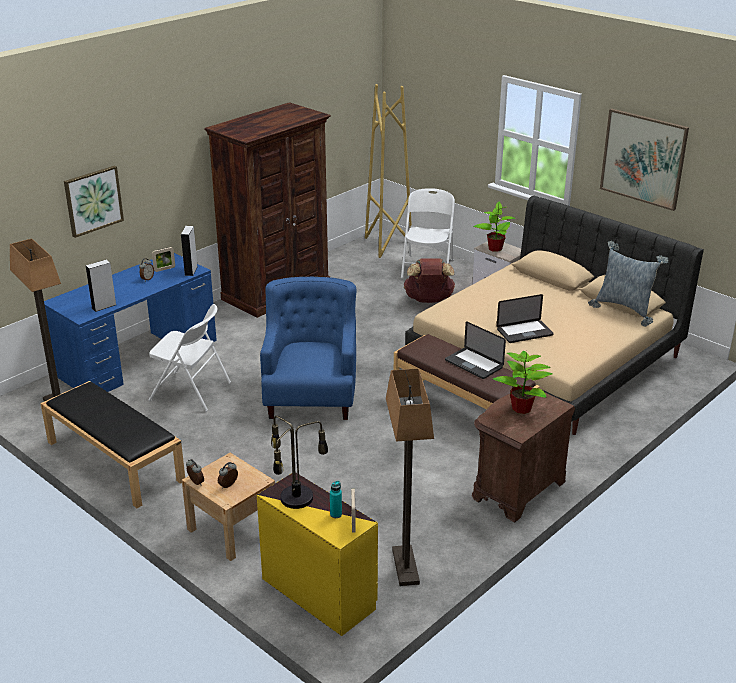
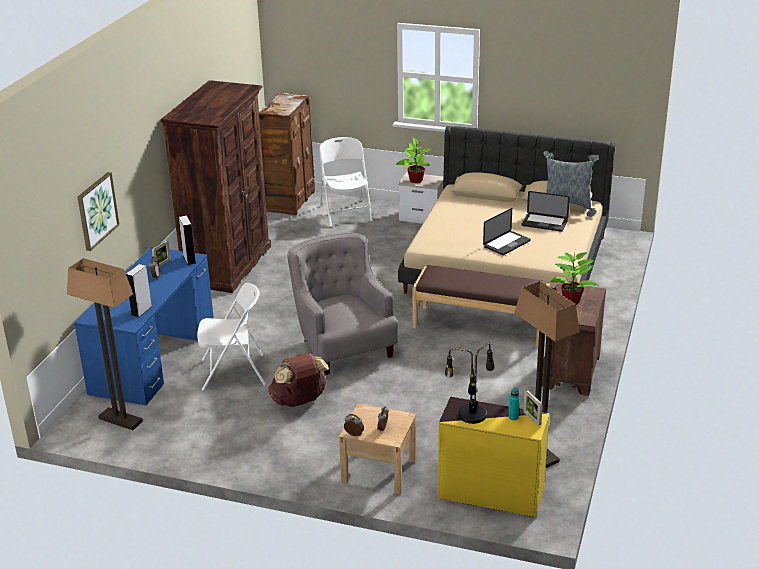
camera: 25 degrees left, 0 degrees up
black bench [40,381,185,508] -> none
blue armchair [260,277,356,420] -> grey armchair [287,233,398,375]
yellow clothes rack [365,84,412,258] -> brown cabinet [259,93,315,215]
brown backpack [404,258,455,303] -> brown backpack moved to [268,353,329,407]
laptop [445,321,506,379] -> laptop moved to [522,191,570,232]
picture [600,108,689,211] -> none

